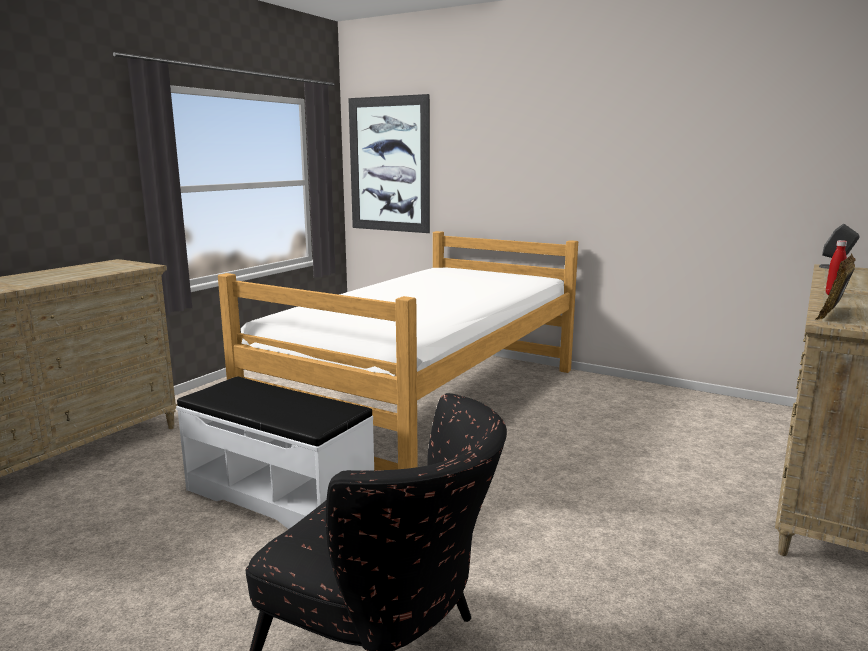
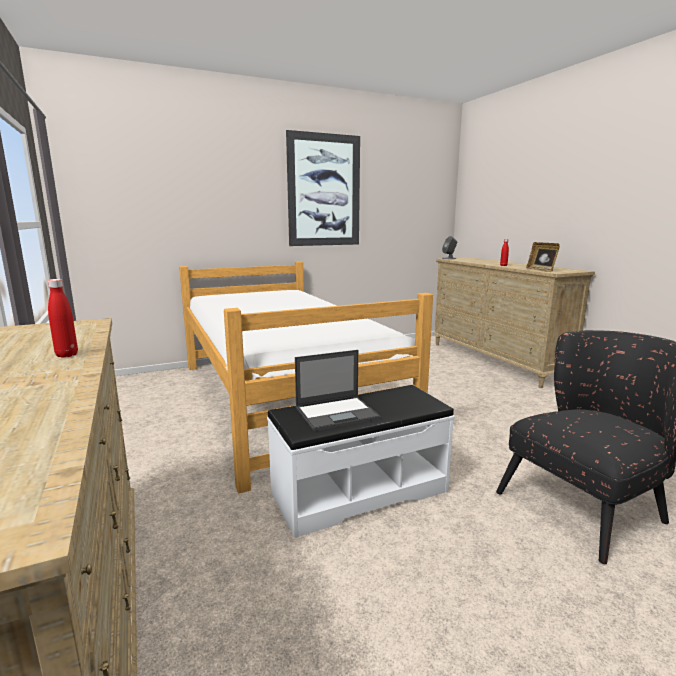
camera: 55 degrees left, 0 degrees up
picture [348,94,430,233] -> picture moved to [286,130,360,246]
none -> red bottle [48,279,78,358]
none -> laptop [295,350,380,431]

